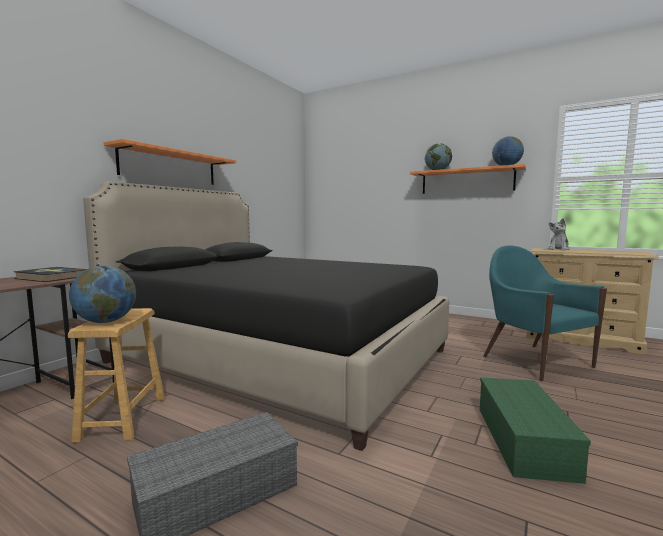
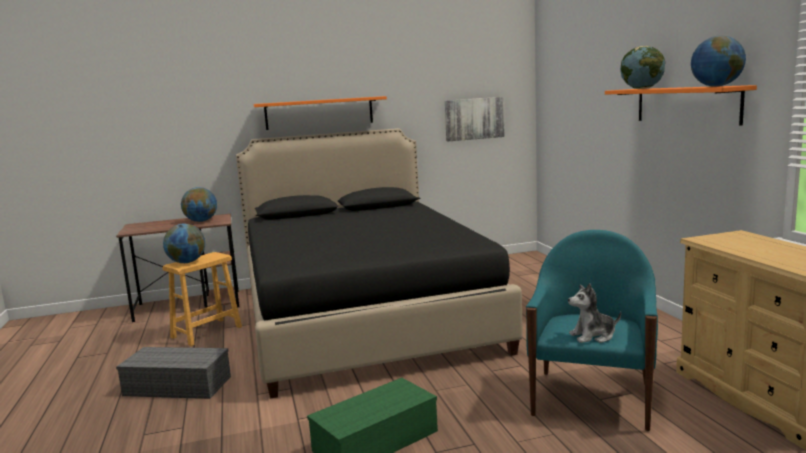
camera: 45 degrees right, 5 degrees up
book [13,267,87,282] -> globe [181,187,217,222]
plush toy [548,218,570,250] -> plush toy moved to [568,283,621,343]
none -> picture [445,97,505,141]

